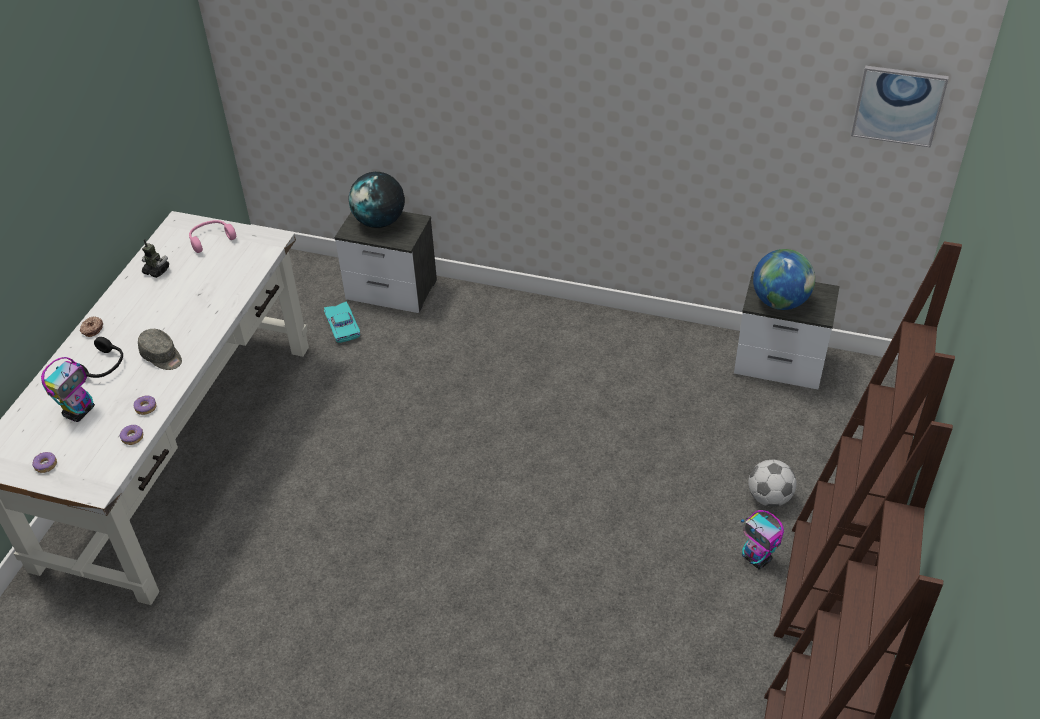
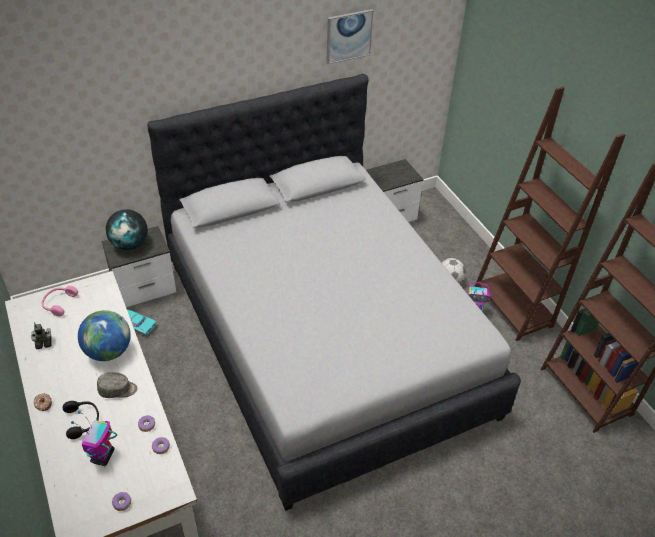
camera: 45 degrees left, 0 degrees up
toy robot [41,357,95,422] -> toy robot turned 150 degrees counterclockwise [71,411,117,466]
globe [753,249,815,310] -> globe moved to [78,310,131,361]
picture [851,66,949,147] -> picture moved to [326,9,373,64]
none -> grey bed [147,74,521,511]

